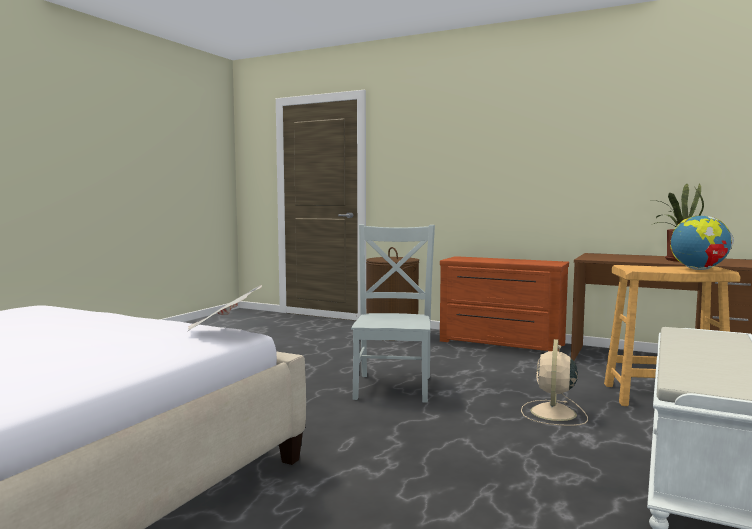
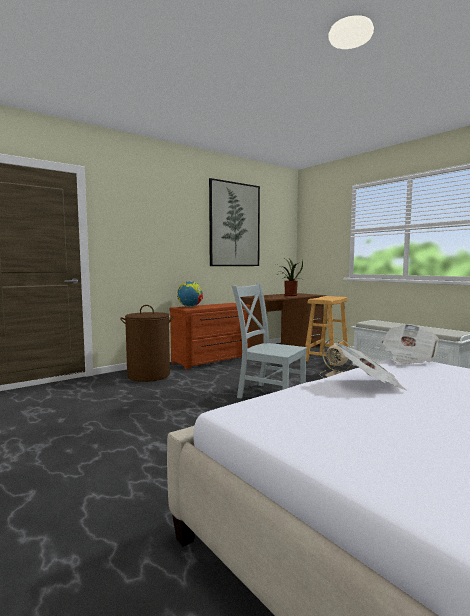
camera: 65 degrees left, 0 degrees up
globe [670,216,734,270] -> globe moved to [177,282,203,307]
none -> picture [209,178,260,266]
none -> newspaper [335,343,408,391]

